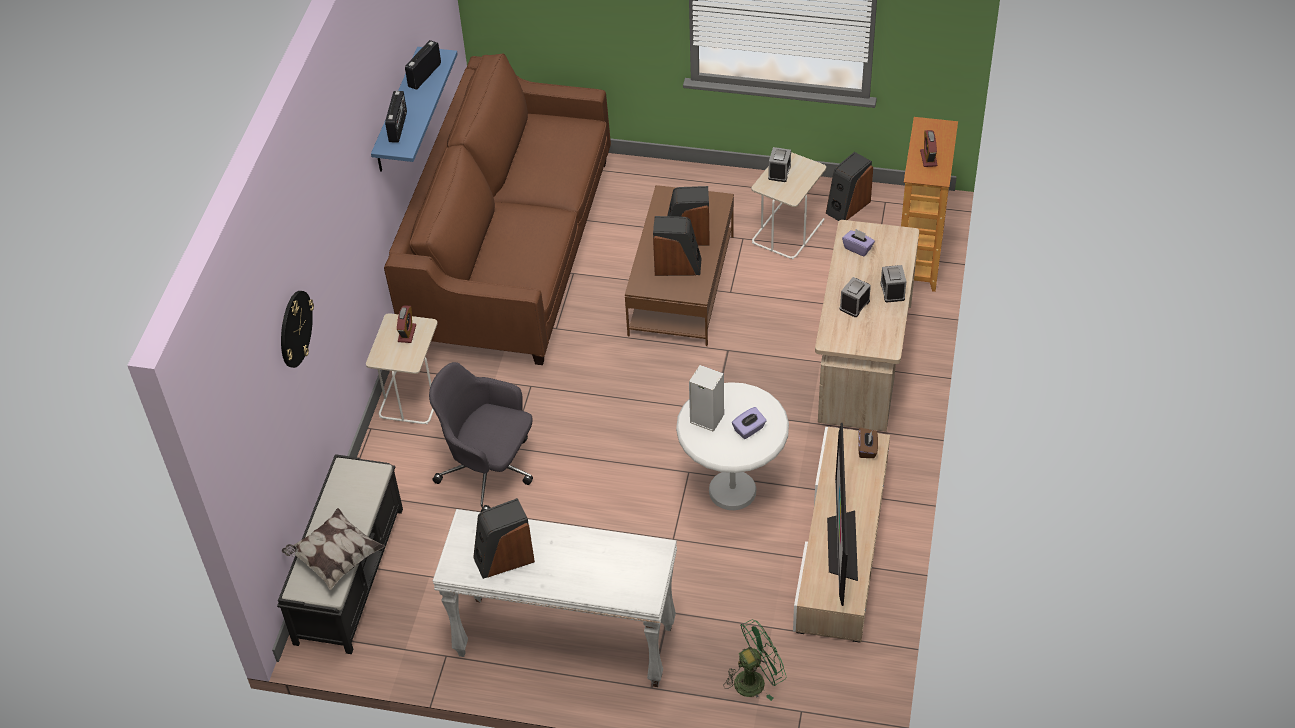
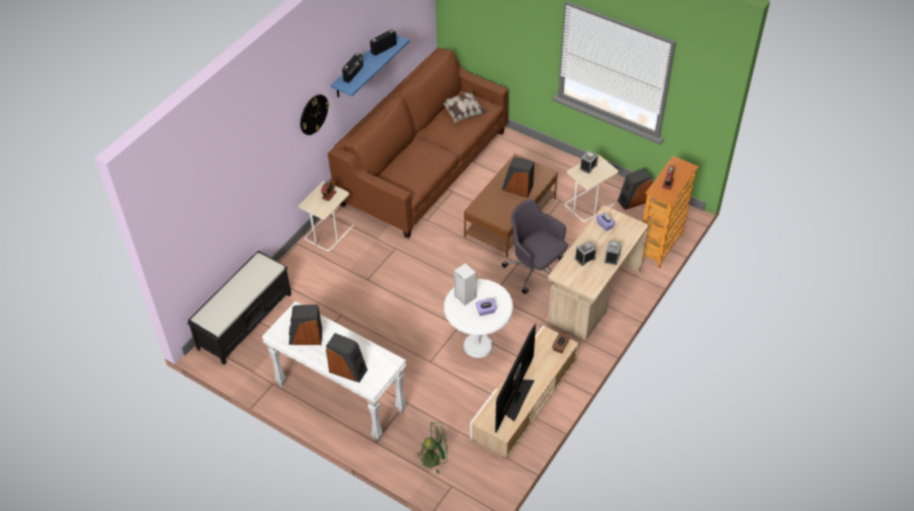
camera: 20 degrees right, 0 degrees up
wall clock [281,291,314,368] -> wall clock moved to [300,94,329,135]
pillow [282,508,385,591] -> pillow moved to [443,91,488,123]
grey office chair [429,362,533,512] -> grey office chair moved to [502,200,568,294]
speaker [653,216,702,276] -> speaker moved to [326,333,368,383]

